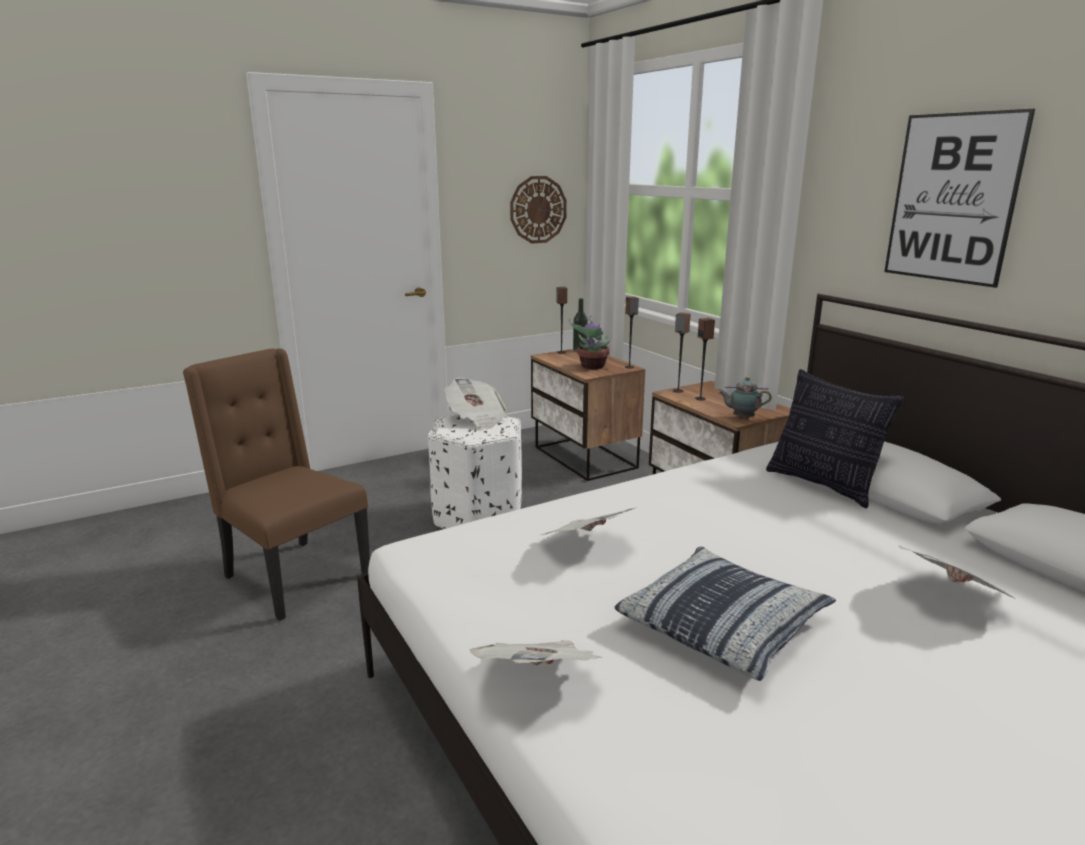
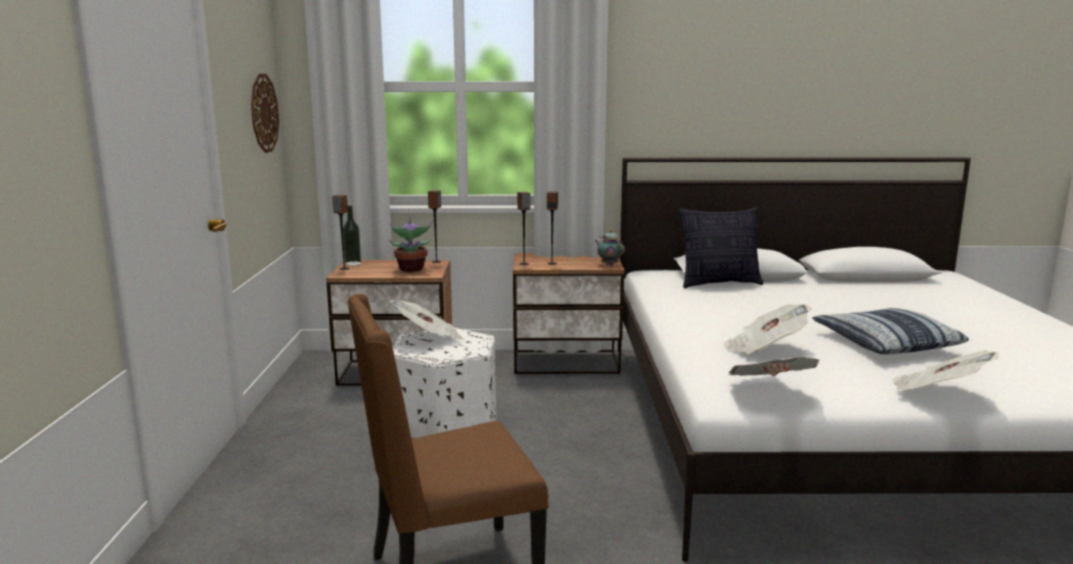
camera: 60 degrees left, 5 degrees down
teapot [718,376,772,419] -> teapot turned 105 degrees clockwise [595,230,625,266]
picture [884,109,1035,288] -> none
newspaper [899,546,1015,599] -> newspaper moved to [728,357,820,376]

